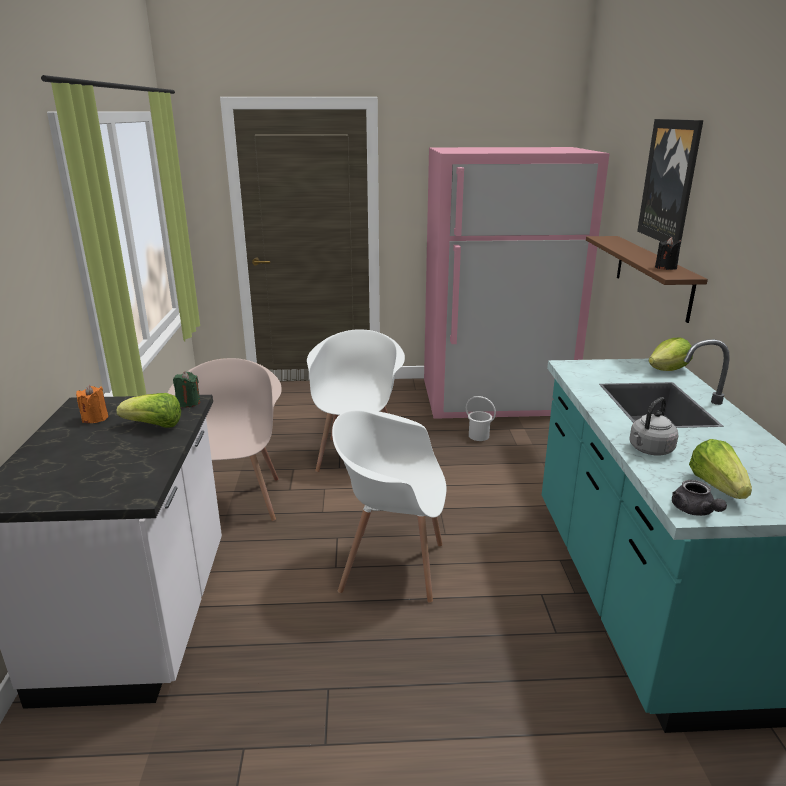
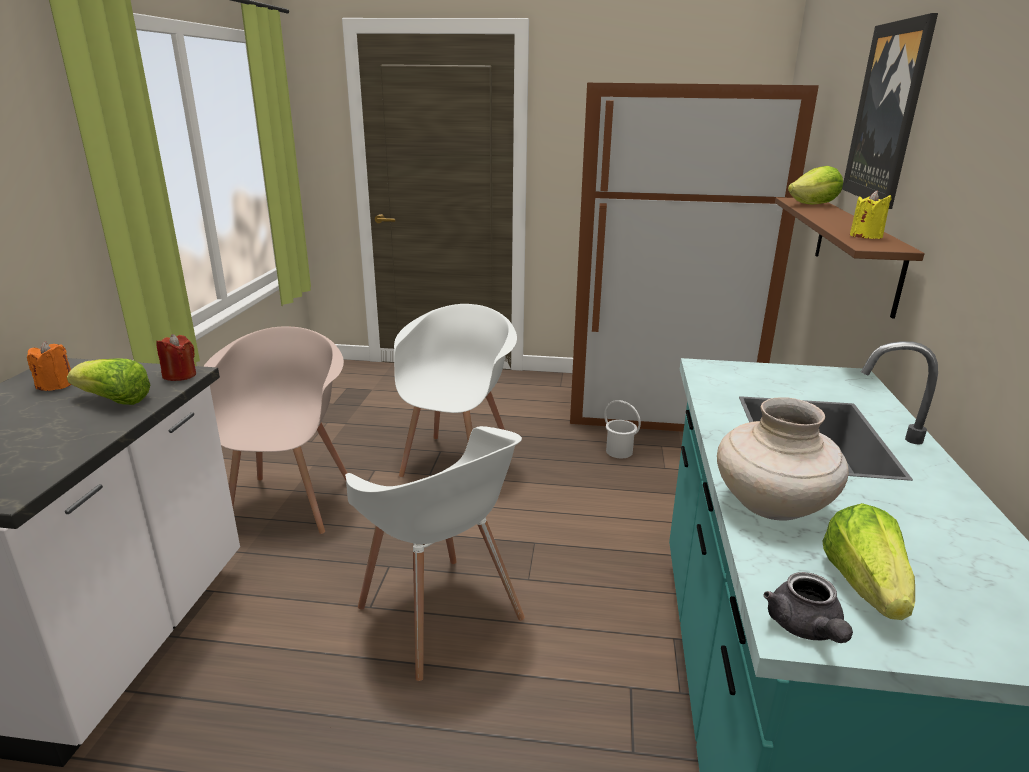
camera: 10 degrees right, 0 degrees up
green candle [173,371,200,407] -> red candle [156,334,196,381]
white chair [332,409,447,603] -> white chair turned 150 degrees counterclockwise [345,426,525,681]
pink fridge [424,147,610,419] -> brown fridge [570,83,819,432]
grey kettle [630,397,678,456] -> beige vase [717,397,849,521]
lettuce [648,338,693,371] -> lettuce moved to [788,166,843,205]
black candle [655,237,681,270] -> yellow candle [850,190,891,239]

